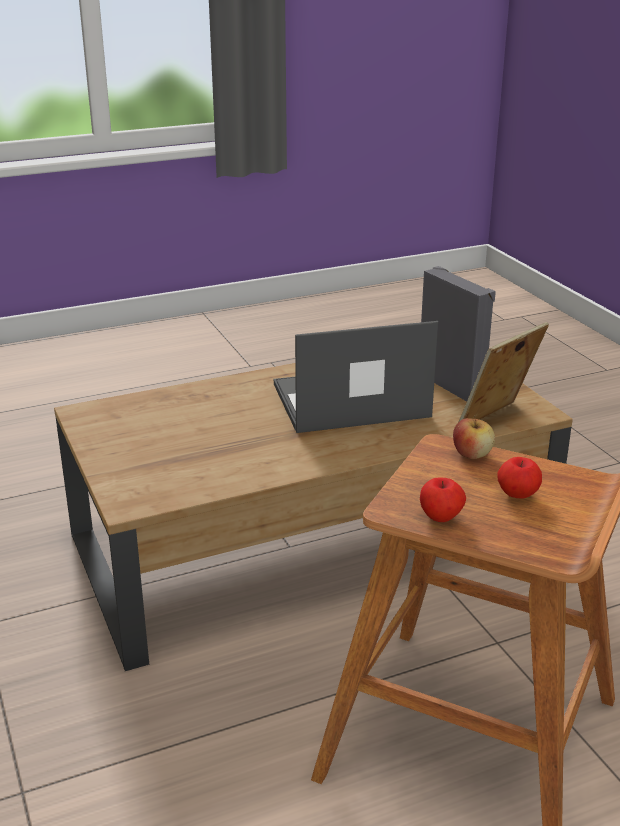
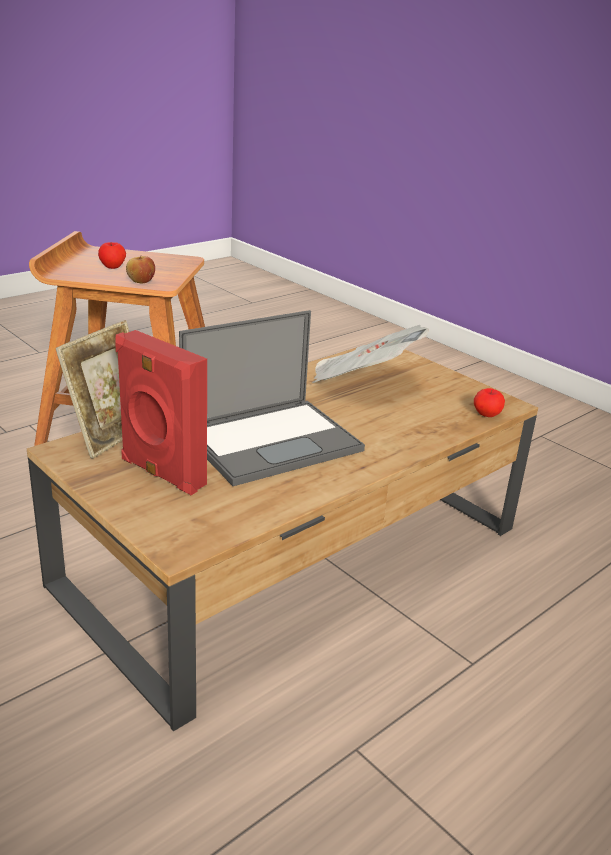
camera: 160 degrees right, 0 degrees up
apple [420,477,466,522] -> apple moved to [474,388,505,417]
grey speaker [421,266,496,402] -> red speaker [115,330,207,495]
none -> newspaper [313,325,429,383]

